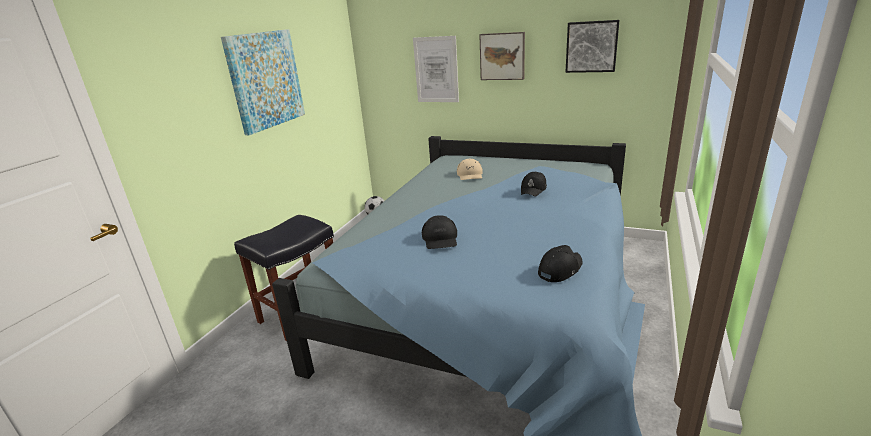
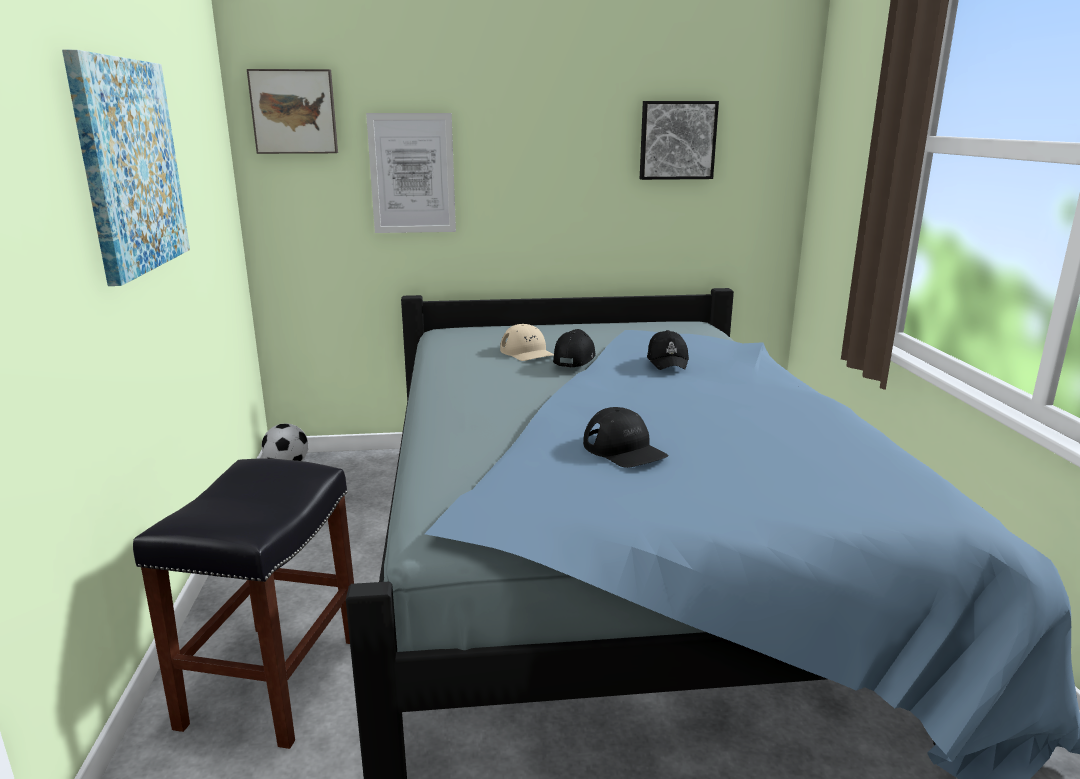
camera: 30 degrees left, 5 degrees down
picture [479,32,525,80] -> picture moved to [247,69,338,154]
black cap [538,245,583,282] -> black cap moved to [553,329,596,367]

